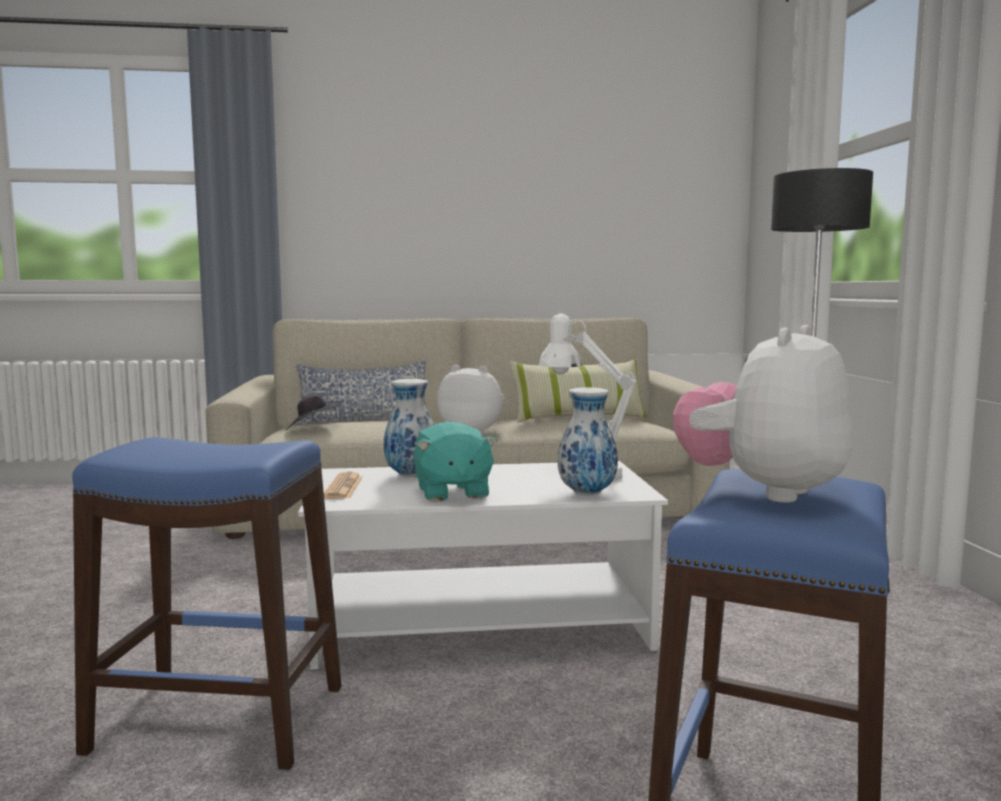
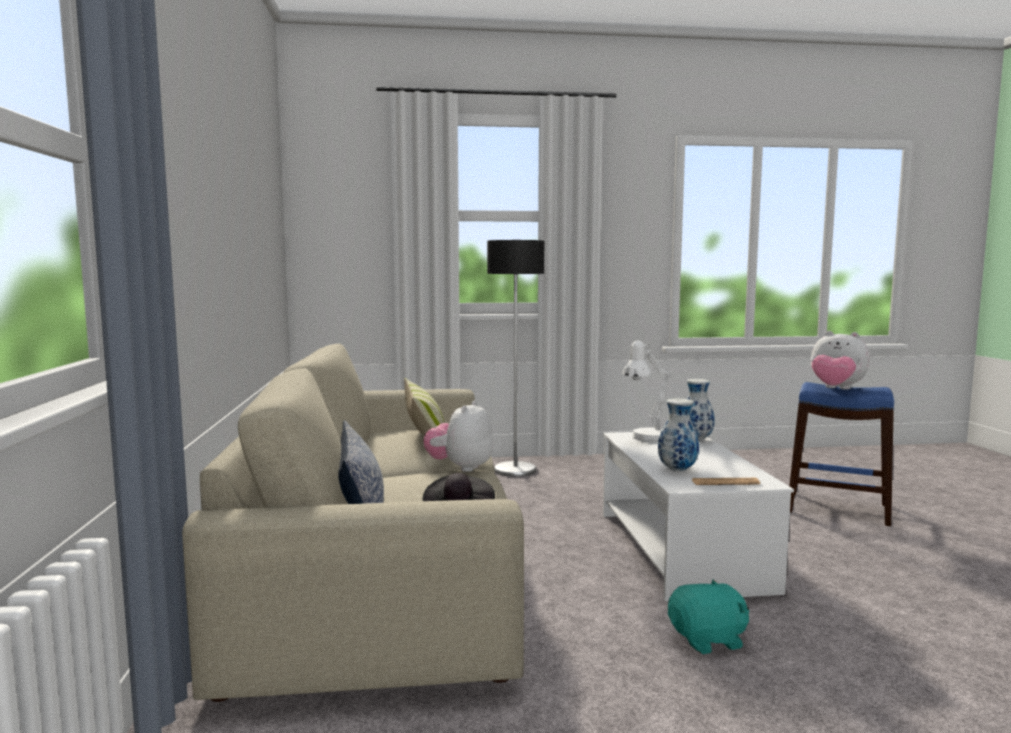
camera: 90 degrees left, 0 degrees up
blue stool [72,437,341,770] -> none
turquoise plush toy [414,421,498,502] -> turquoise plush toy moved to [668,579,749,654]

